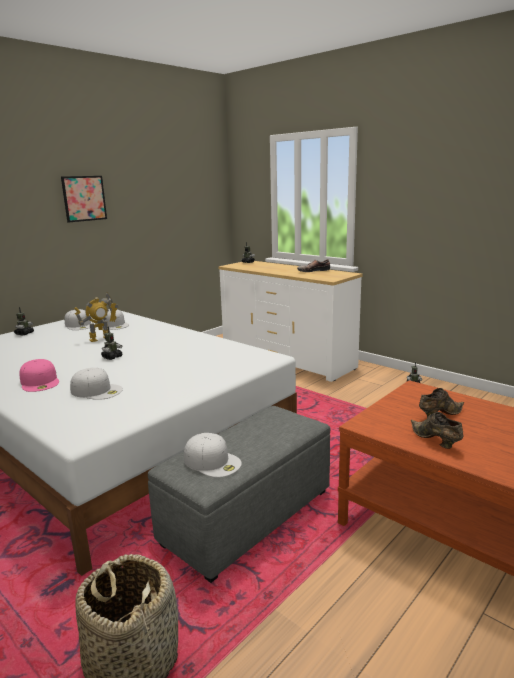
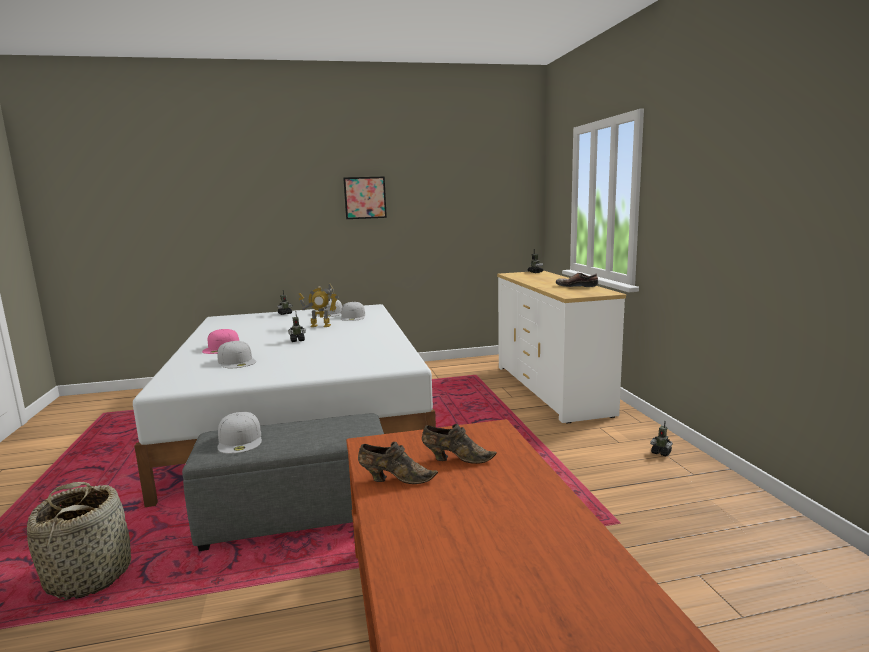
camera: 35 degrees right, 5 degrees down
brown shoe [411,412,463,449] -> brown shoe turned 90 degrees clockwise [358,442,438,484]

